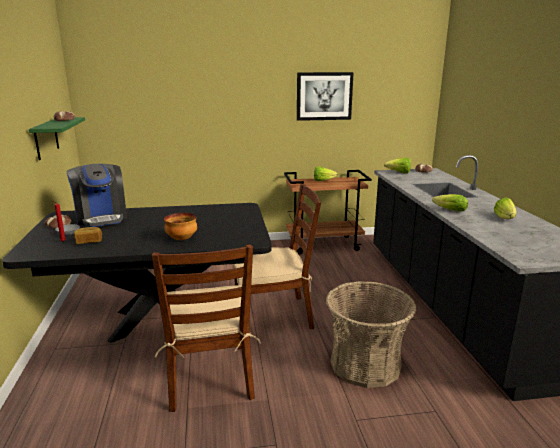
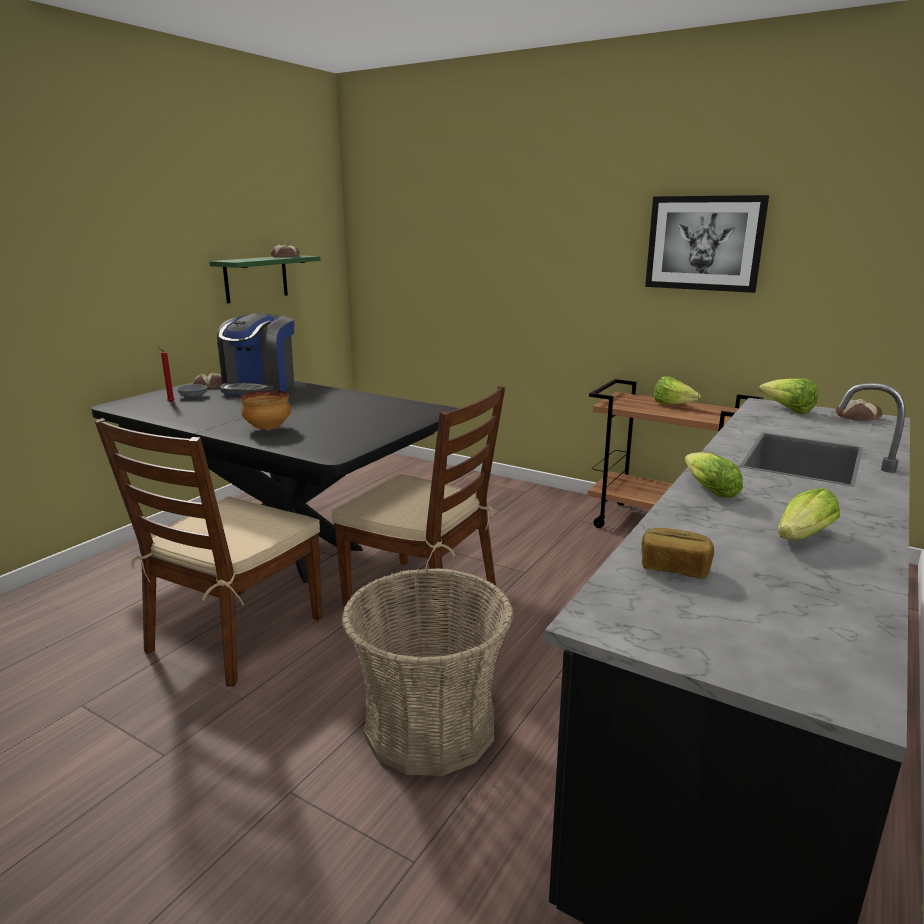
camera: 40 degrees right, 0 degrees up
bread [74,227,102,244] -> bread moved to [641,528,714,579]

